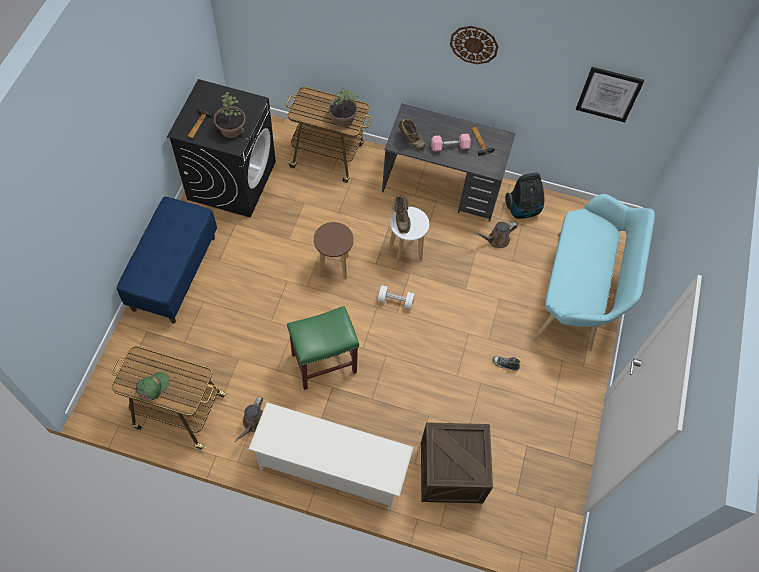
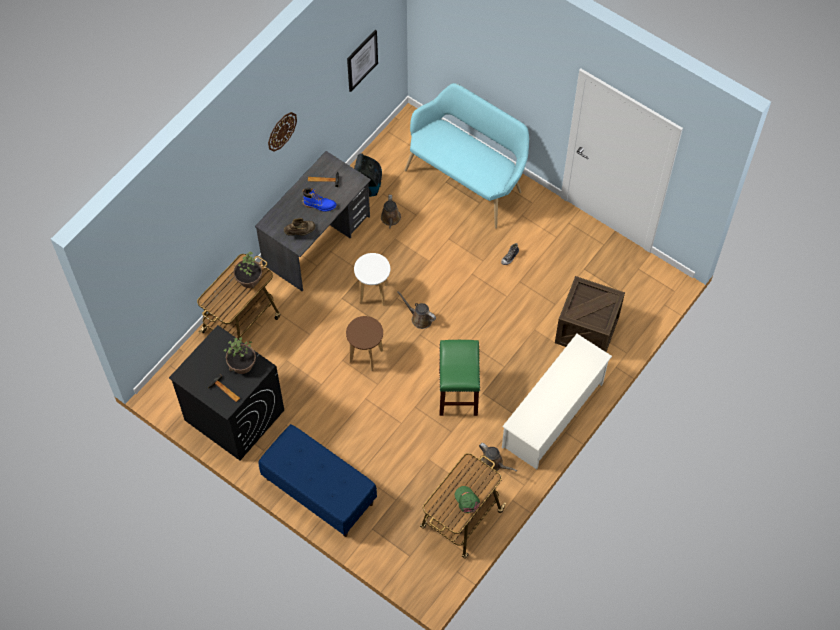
camera: 65 degrees left, 0 degrees up
white dumbbell [378,285,415,309] -> brown watering can [397,292,436,329]
brown boot [392,195,411,234] -> none
pink dumbbell [431,134,471,152] -> blue boot [302,188,337,212]

